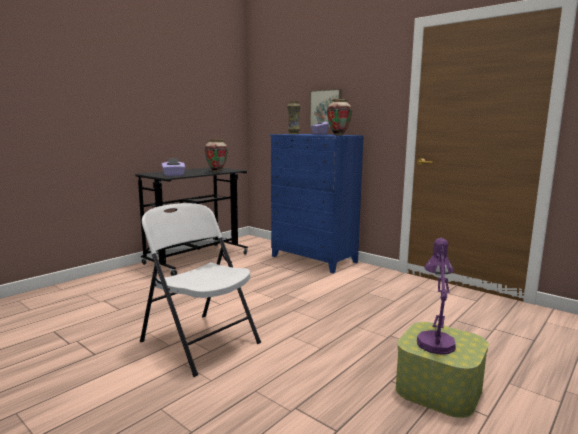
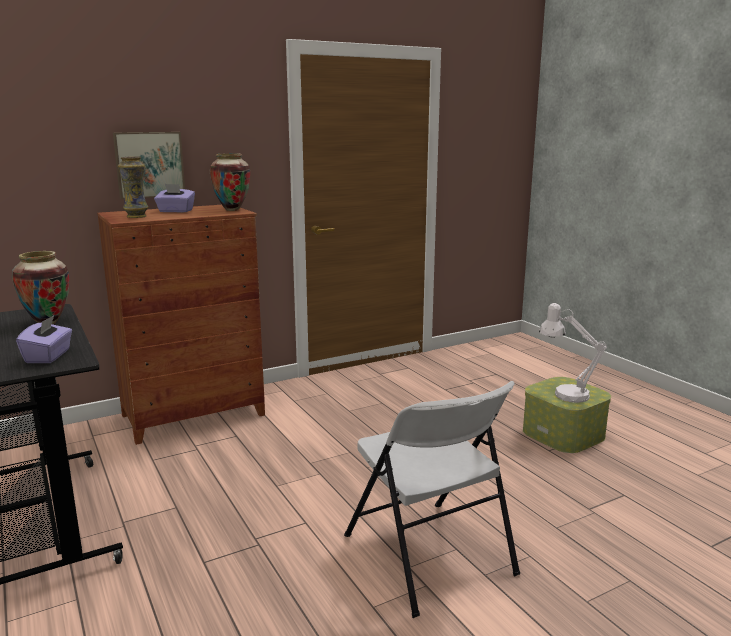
camera: 70 degrees left, 5 degrees up
white chair [140,203,261,377] -> white chair turned 90 degrees counterclockwise [344,381,520,618]
blue dresser [270,134,364,273] -> brown dresser [97,205,265,445]
purple table lamp [417,238,456,355] -> white table lamp [539,303,607,403]

